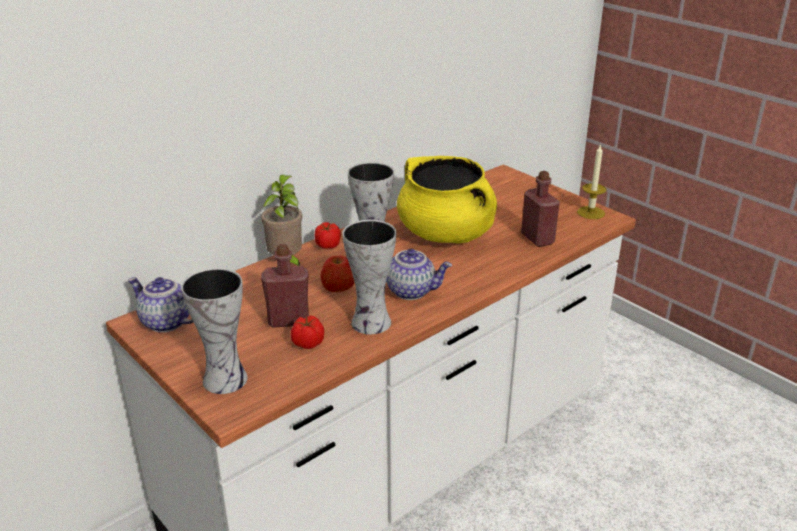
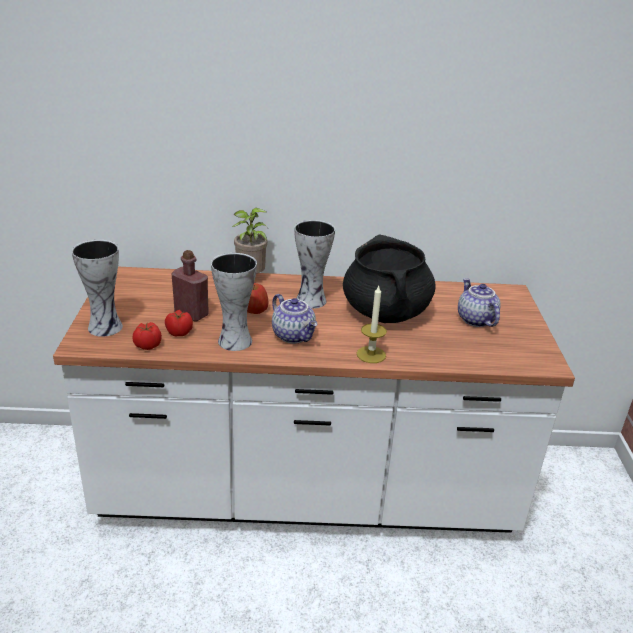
camera: 40 degrees right, 0 degrees up
teapot [128,277,193,332] -> teapot moved to [458,278,501,327]
tomato [315,222,341,249] -> tomato moved to [133,322,162,350]
yellow cooking pot [397,156,497,244] -> black cooking pot [343,235,436,323]
red bottle [521,171,560,247] -> none
candle [577,144,607,219] -> candle moved to [357,286,387,363]

